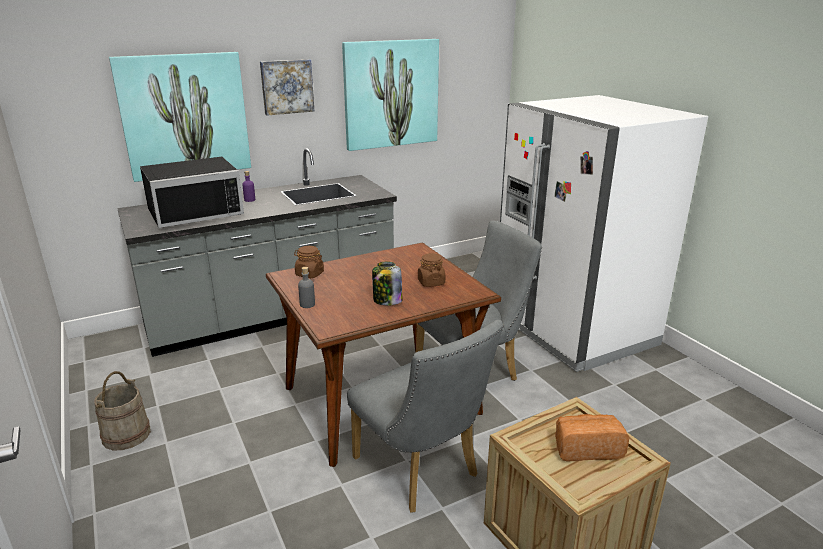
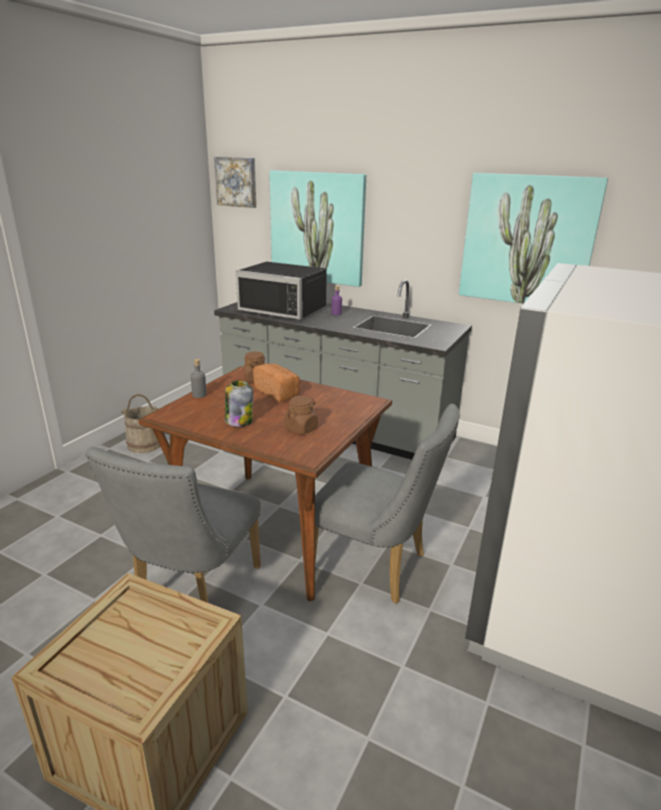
camera: 55 degrees right, 0 degrees up
picture [260,59,314,116] -> picture moved to [214,157,256,208]
bread [555,414,630,461] -> bread moved to [253,364,300,402]

